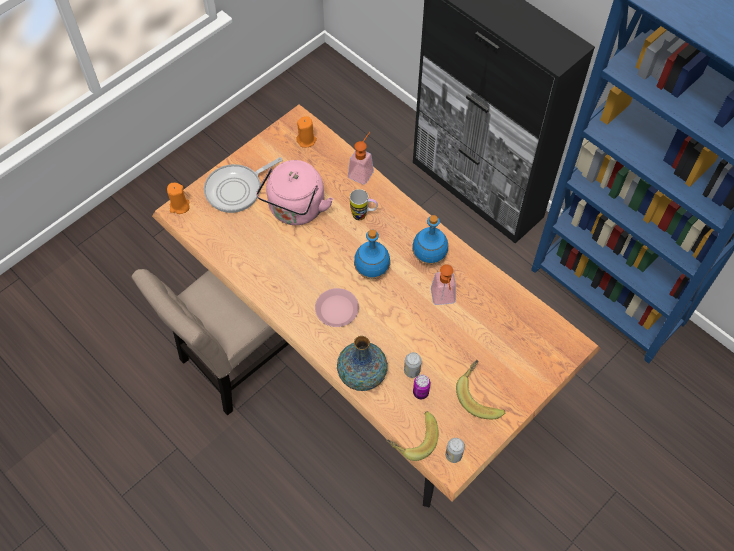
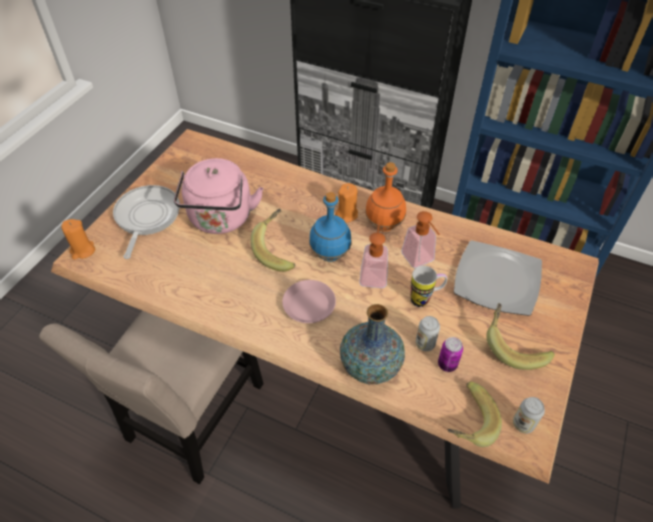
camera: 20 degrees left, 10 degrees down
frying pan [204,157,283,213] -> frying pan turned 150 degrees clockwise [113,185,180,259]
orange candle [296,116,317,147] -> orange candle moved to [335,183,358,223]
soap dispenser [348,132,374,185] -> soap dispenser moved to [359,219,388,288]
mug [350,189,378,220] -> mug moved to [410,266,447,307]
blue bottle [412,215,448,265] -> orange bottle [365,162,406,232]
none -> banana [251,209,295,272]
none -> plate [454,240,542,316]

